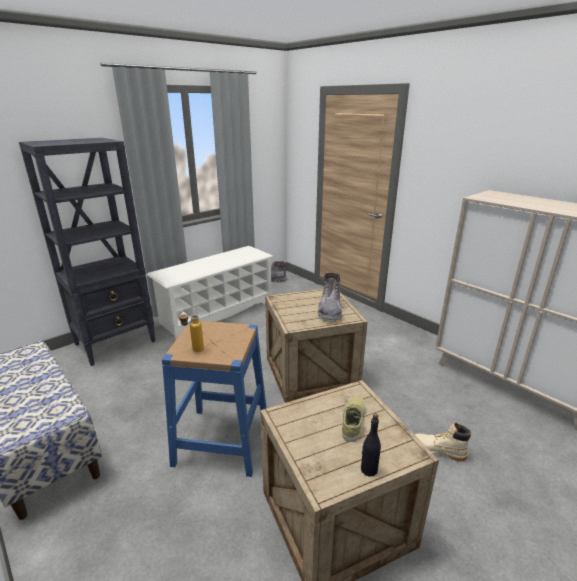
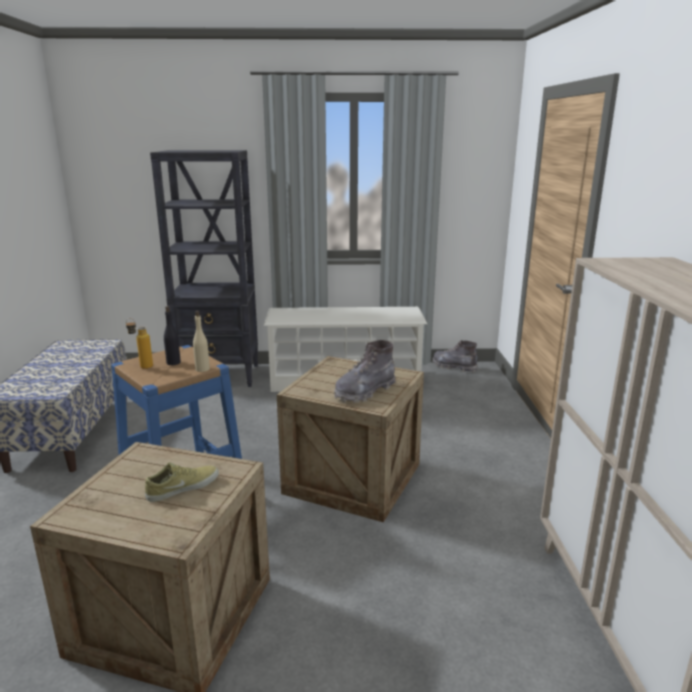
camera: 40 degrees right, 5 degrees down
black bottle [361,413,381,477] -> black bottle moved to [164,306,181,365]
beige boot [415,422,471,462] -> none
none -> beige bottle [193,311,210,372]

